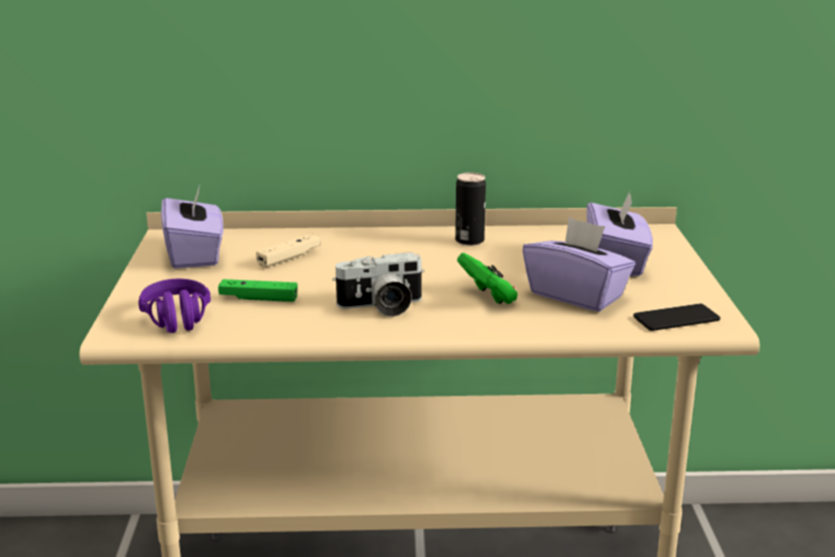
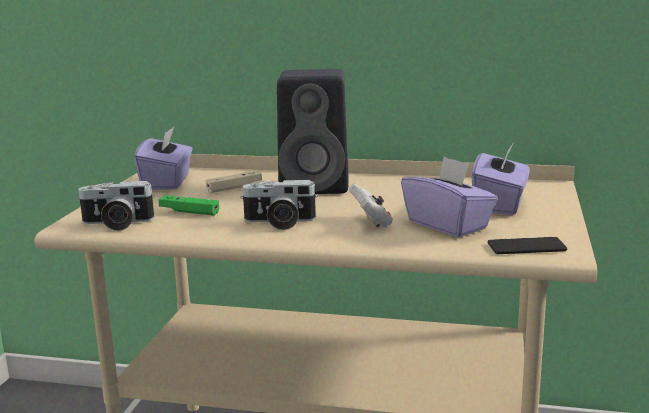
camera: 15 degrees right, 5 degrees down
purple headphones [138,279,211,333] -> camera [77,181,155,231]
can [455,172,486,246] -> none
green game controller [457,253,518,304] -> white game controller [349,184,393,227]
none -> black speaker [277,69,349,194]

